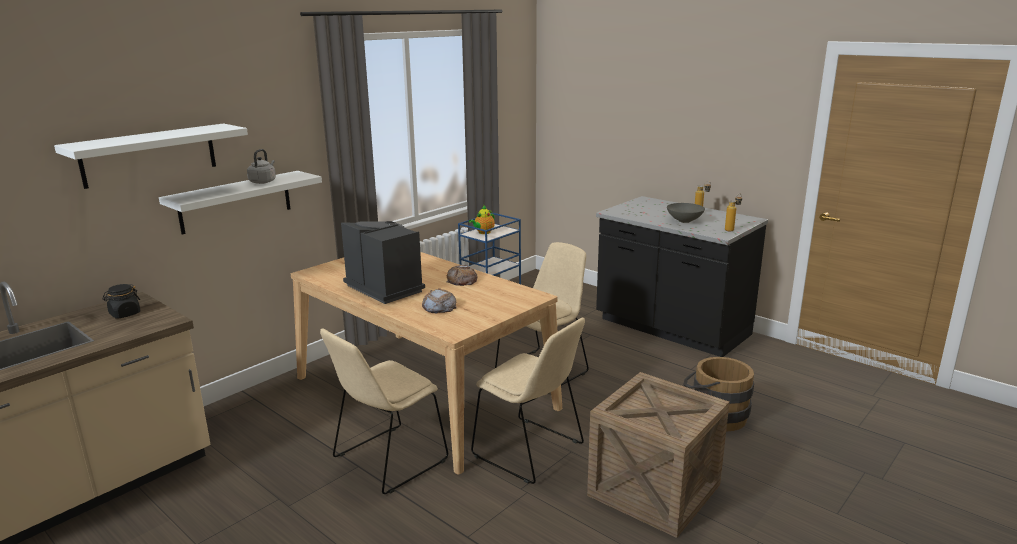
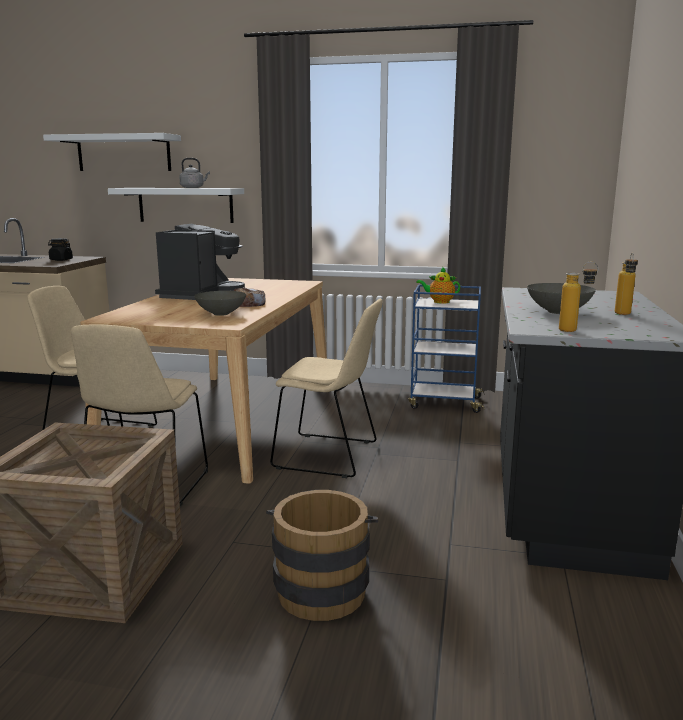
camera: 60 degrees right, 5 degrees down
bread [422,288,457,313] -> none
none -> grey bowl [194,291,246,316]

